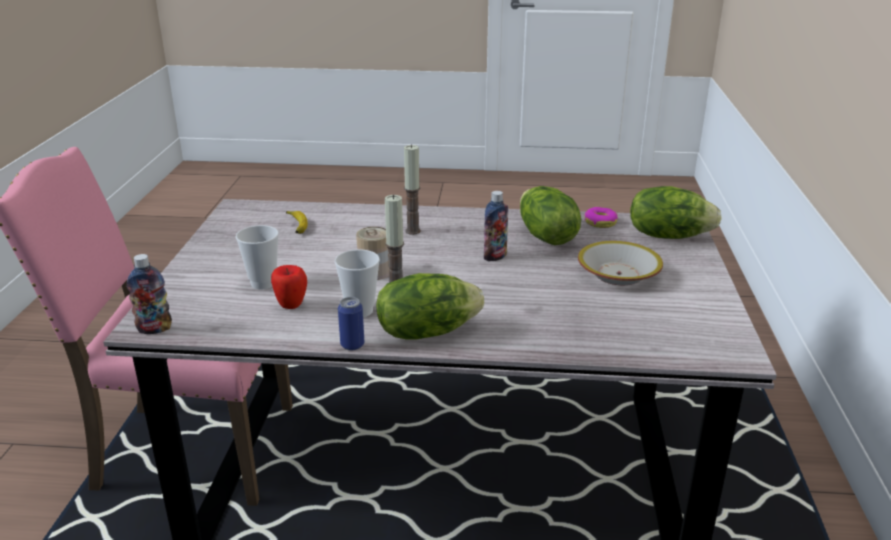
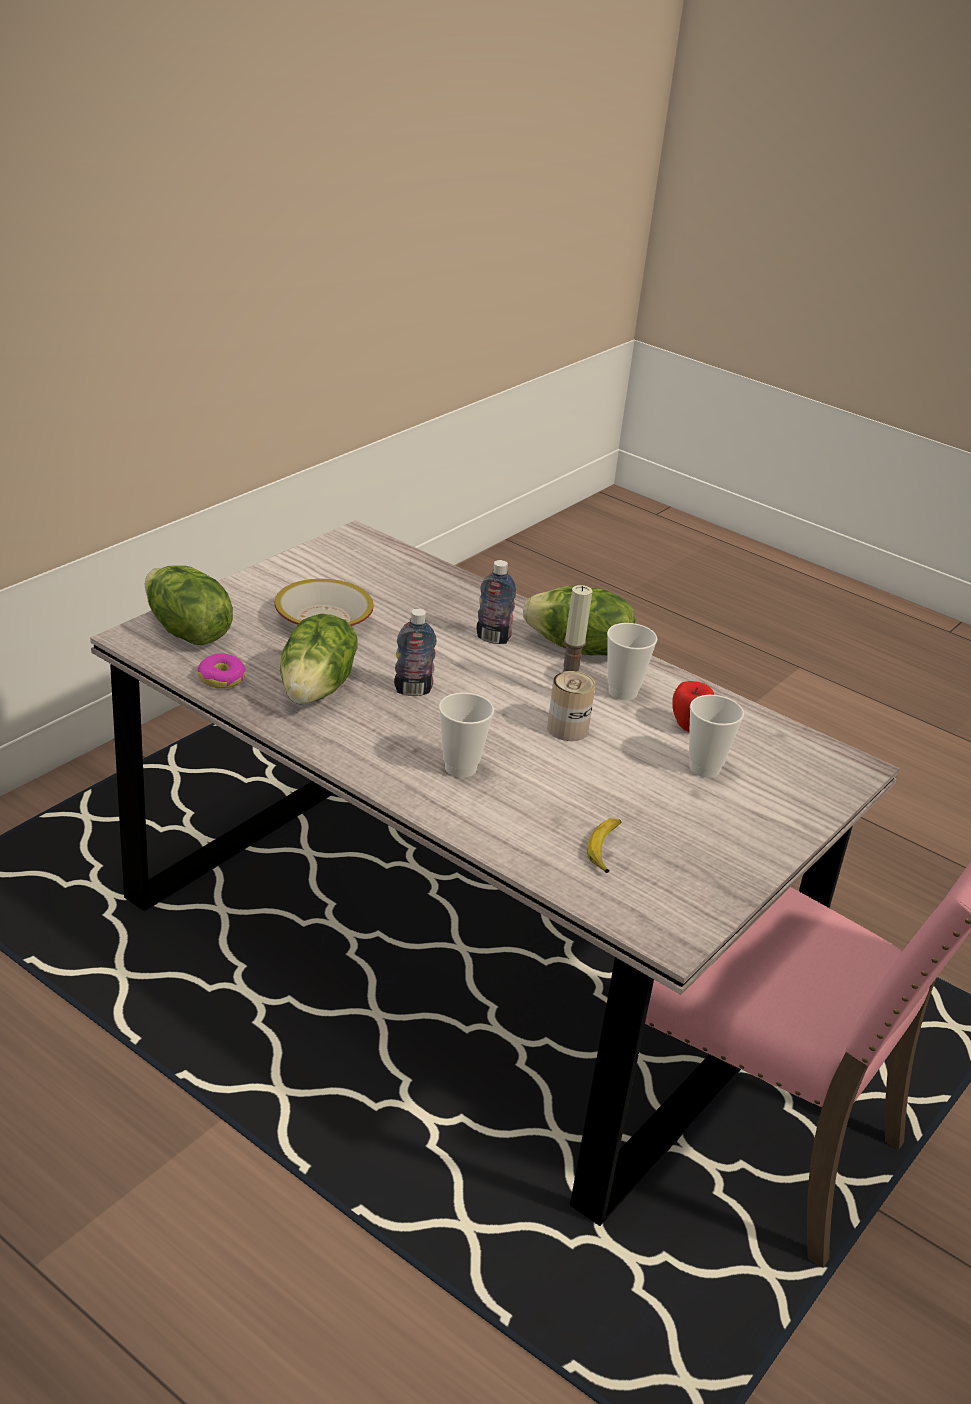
camera: 150 degrees left, 5 degrees up
bottle [127,254,172,334] -> bottle moved to [476,560,516,644]
can [338,297,365,350] -> none
candle [404,144,421,235] -> cup [439,692,494,778]

